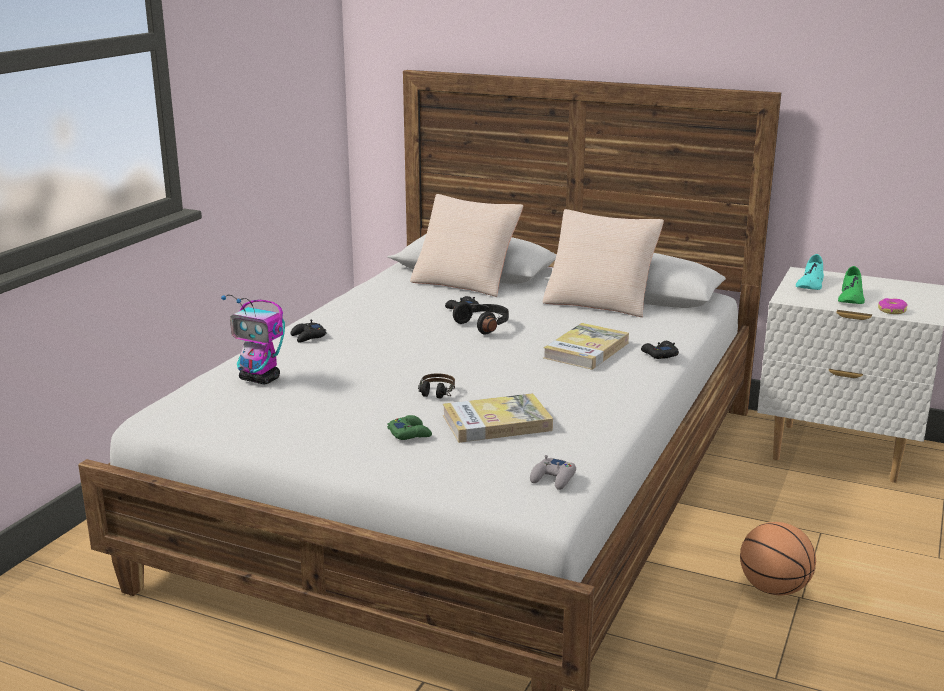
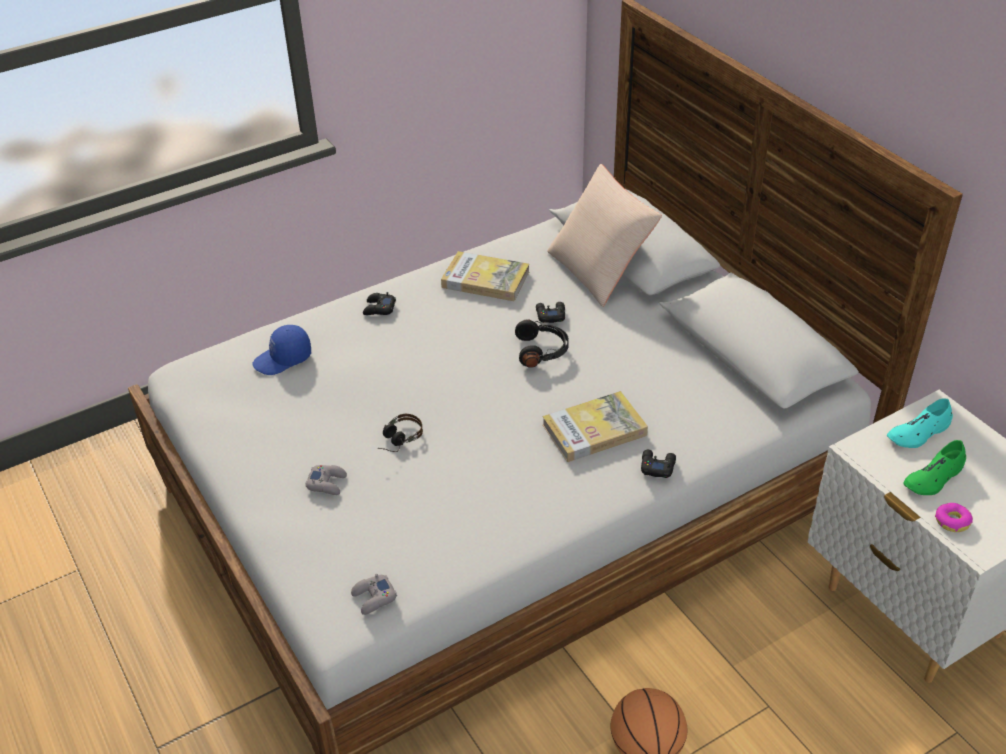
camera: 35 degrees right, 20 degrees up
toy robot [221,295,285,385] -> blue cap [252,325,311,375]
green game controller [387,415,432,440] -> grey game controller [305,465,347,495]
book [443,393,553,443] -> book moved to [441,251,529,301]
beige pillow [543,209,664,317] -> none

